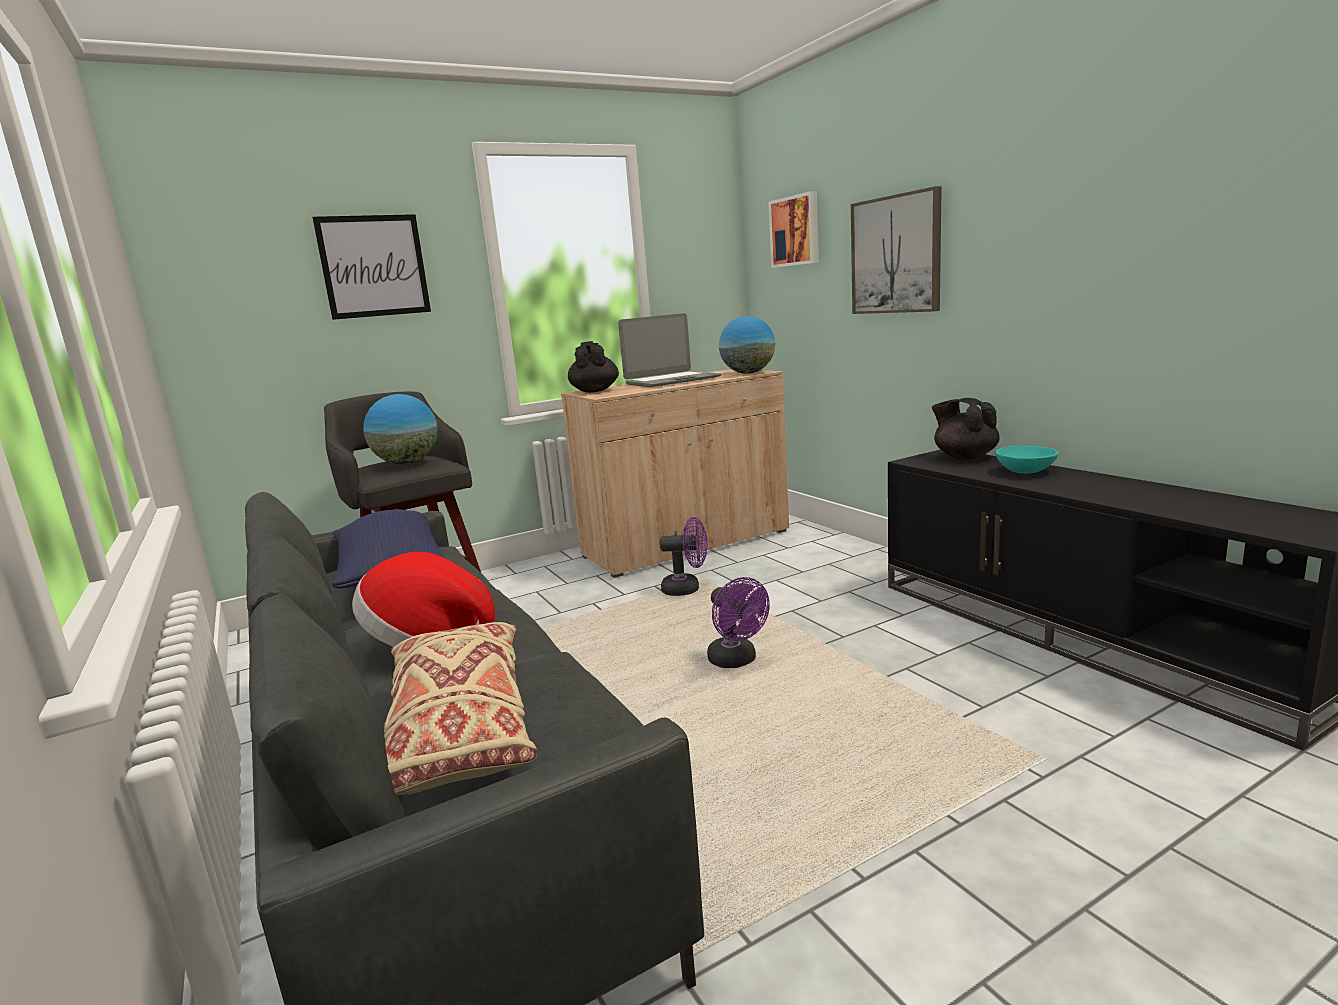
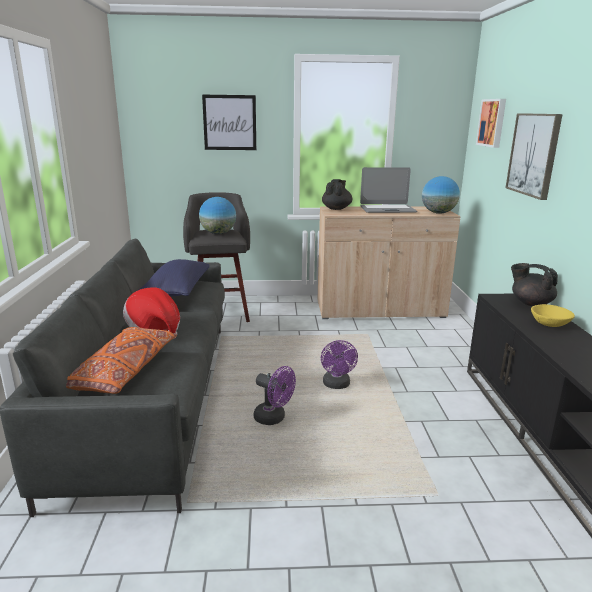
camera: 25 degrees right, 5 degrees up
beige pillow [384,622,537,795] -> orange pillow [66,327,177,394]
purple fan [660,517,708,596] -> purple fan moved to [254,366,296,425]
black teapot [932,398,1000,460] -> black teapot turned 45 degrees counterclockwise [511,263,558,306]
turquoise bowl [995,446,1059,473] -> yellow bowl [531,304,575,327]

